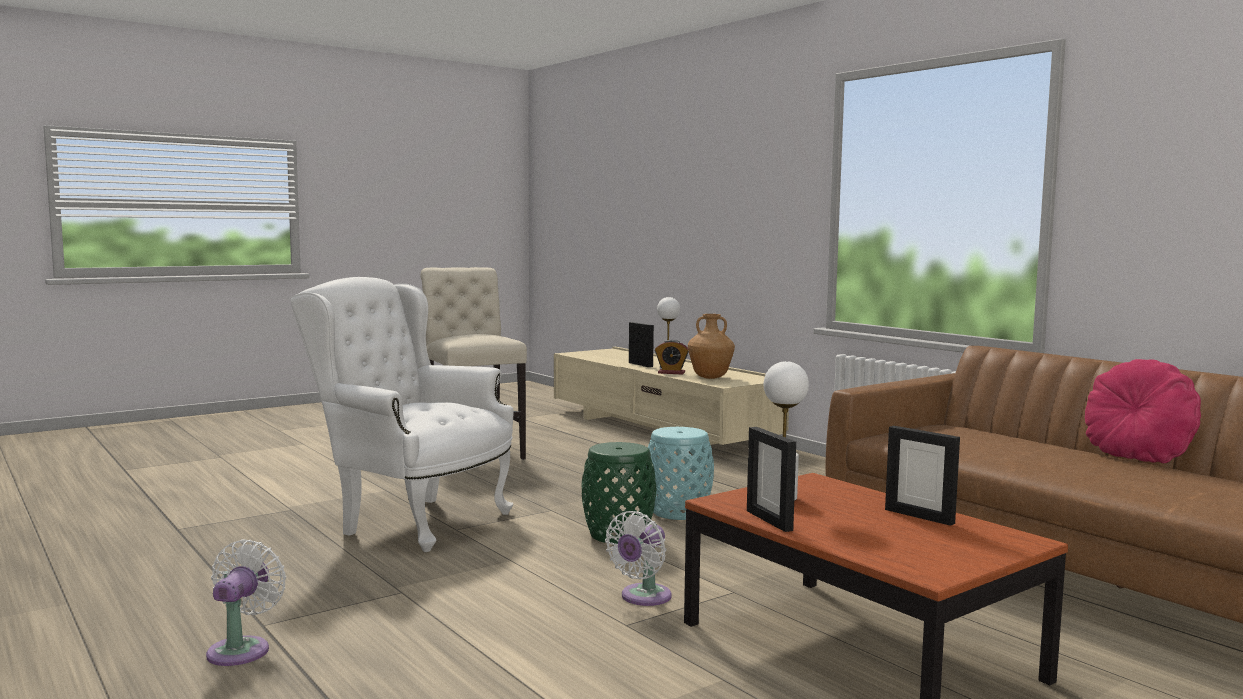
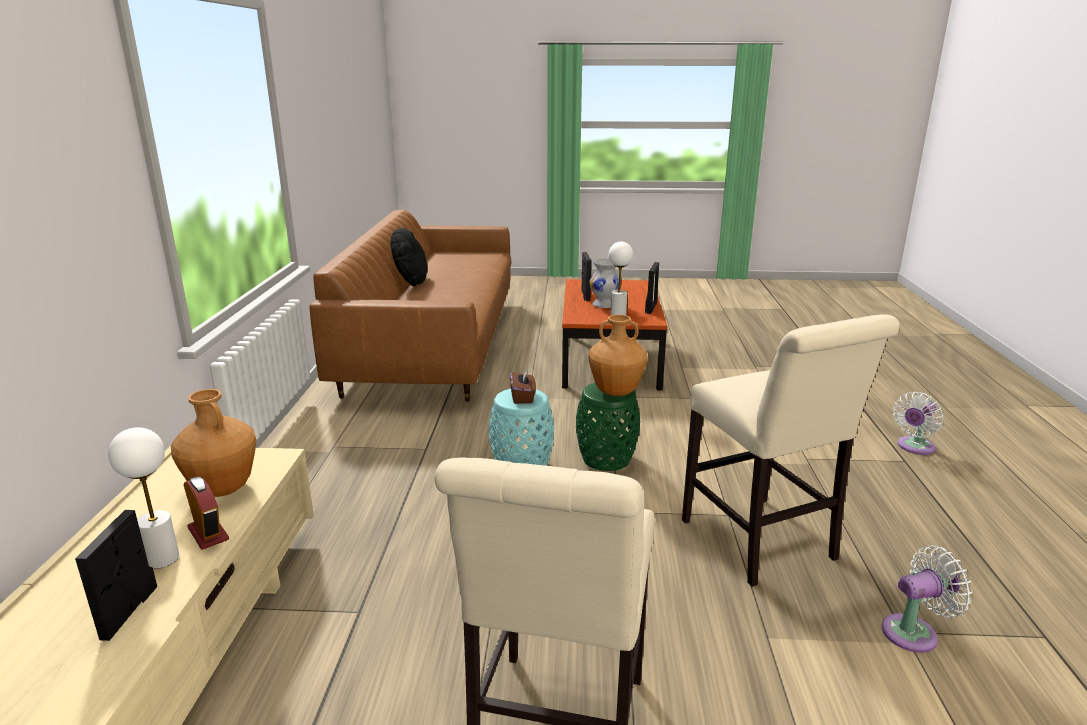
camera: 140 degrees left, 15 degrees up
white armchair [291,277,513,552] -> beige stool [682,314,900,587]
white fan [605,511,672,606] -> white fan moved to [882,546,973,653]
pink pillow [1085,359,1201,463] -> black pillow [391,228,428,286]
none -> brown tissue box [510,369,536,404]
none -> brown vase [588,315,647,396]
none -> white vase [589,259,619,308]

